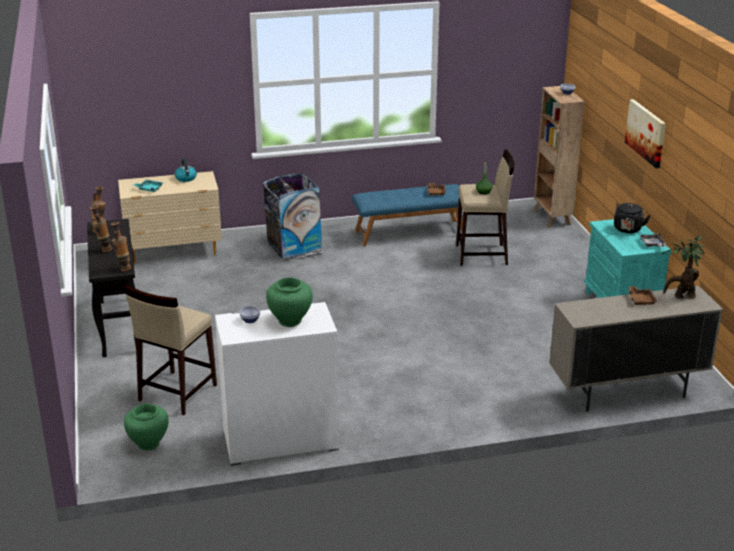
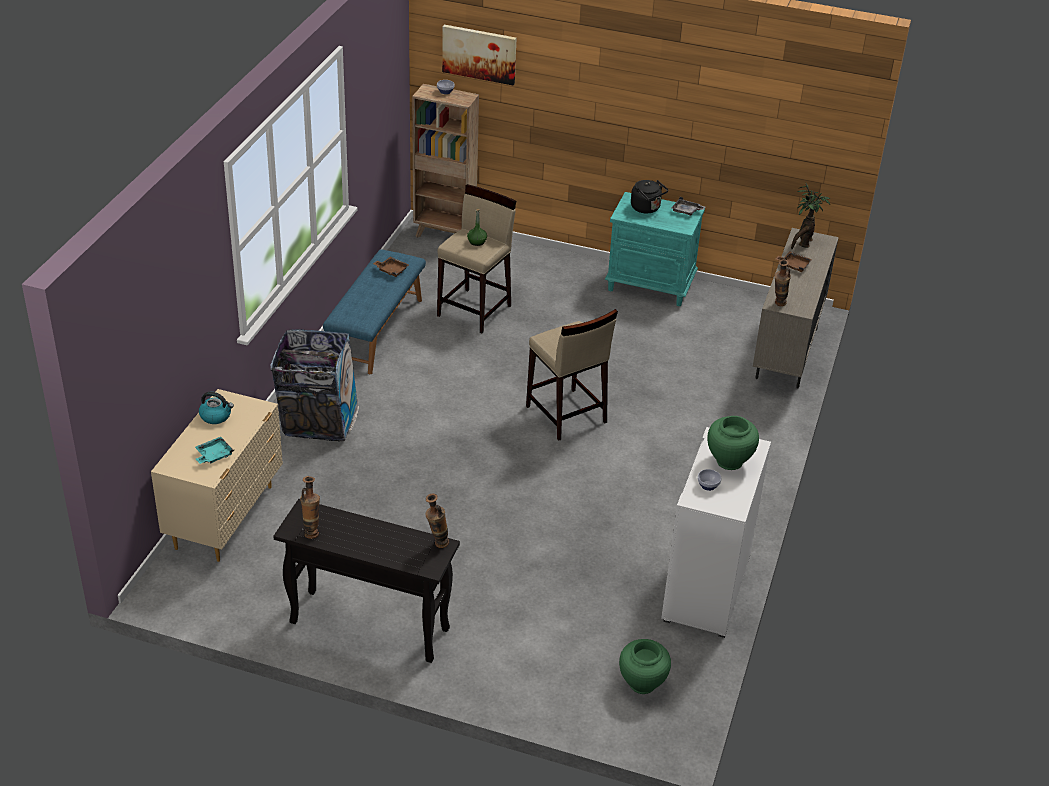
camera: 60 degrees left, 10 degrees up
vase [89,205,112,252] -> vase moved to [775,259,791,306]
beige stool [124,285,217,415] -> beige stool moved to [526,309,618,441]
picture [625,99,666,168] -> picture moved to [442,25,516,85]

